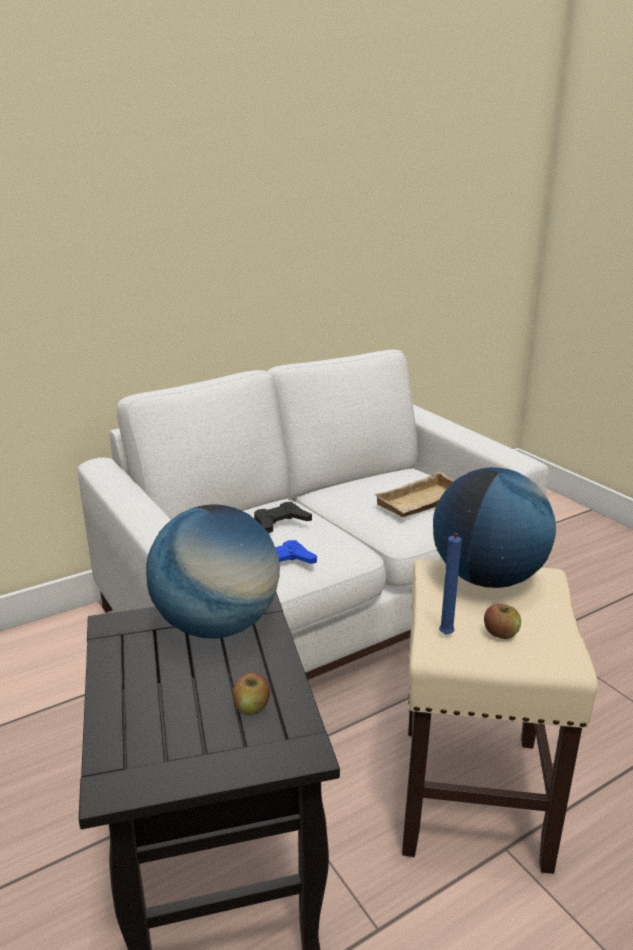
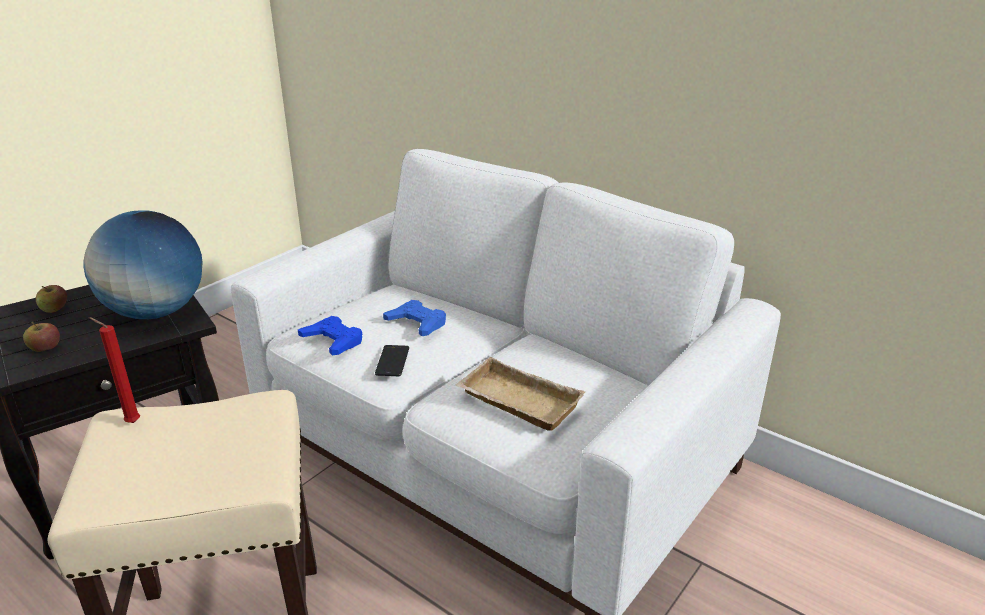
camera: 70 degrees right, 5 degrees up
black game controller [254,502,312,533] -> blue game controller [383,300,446,336]
globe [433,467,556,588] -> none
blue candle [439,533,461,635] -> red candle [88,317,140,423]
apple [484,604,521,639] -> apple moved to [36,285,67,313]
none -> phone [375,345,409,376]

